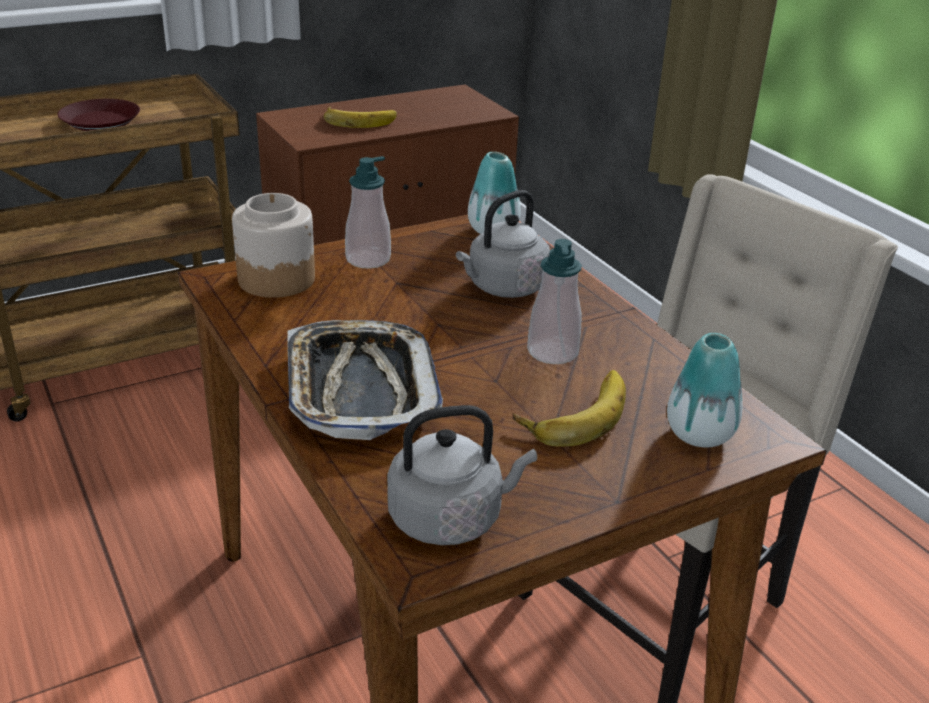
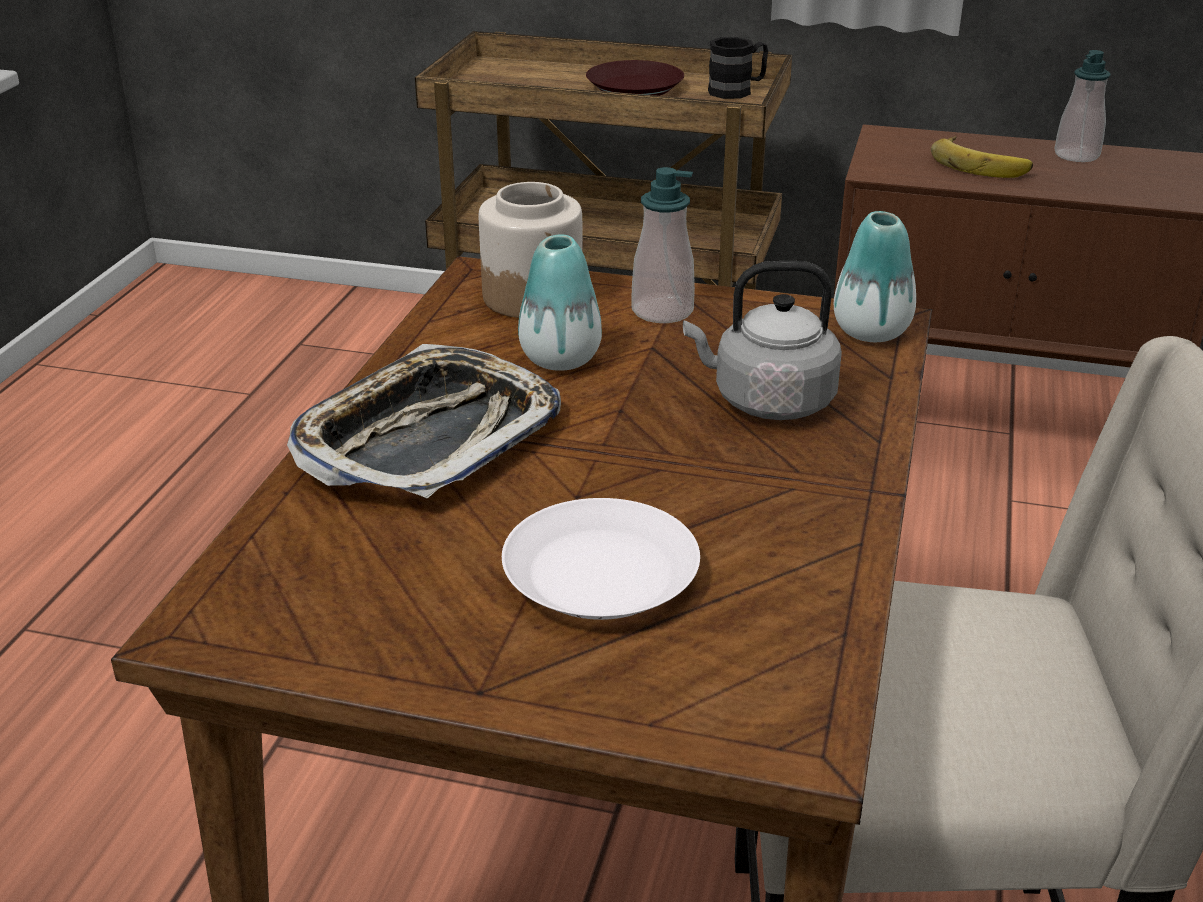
camera: 45 degrees right, 0 degrees up
grey kettle [387,405,537,545] -> none
banana [513,370,626,447] -> white plate [502,498,700,620]
soap dispenser [527,239,582,364] -> soap dispenser moved to [1055,50,1111,162]
vase [667,333,743,448] -> vase moved to [518,234,602,371]
none -> black mug [708,37,768,99]

